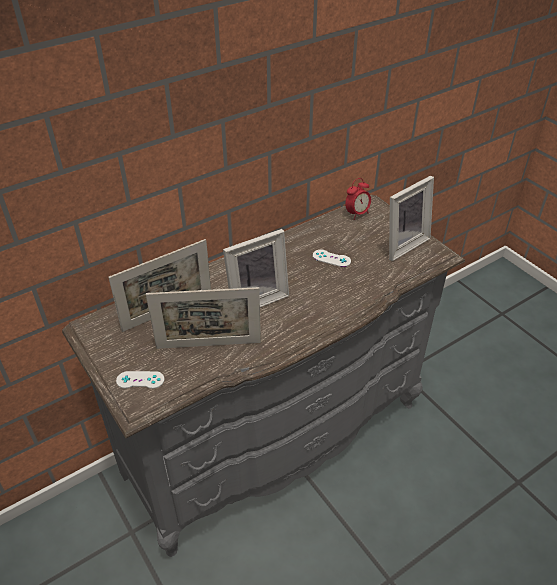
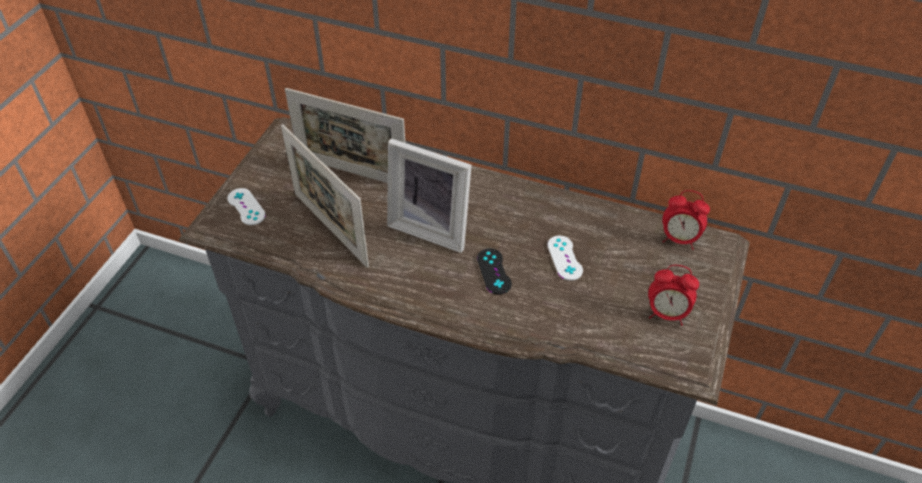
camera: 55 degrees right, 5 degrees up
picture frame [389,176,434,261] -> alarm clock [648,265,699,326]
none -> black game controller [477,248,512,295]

